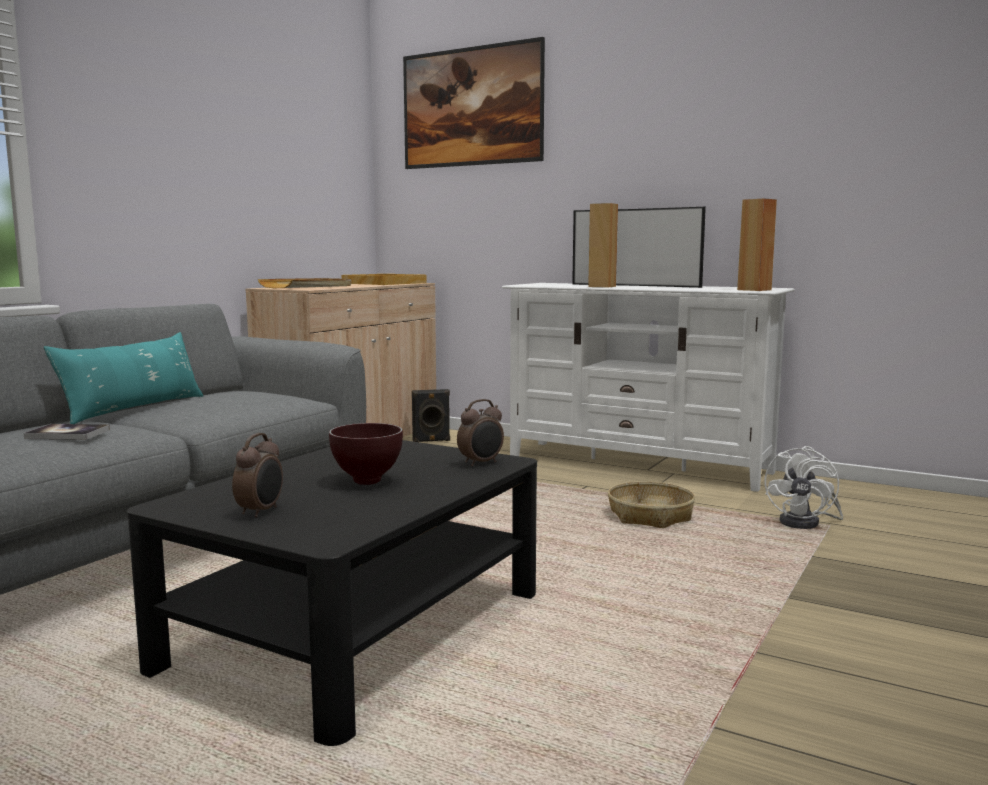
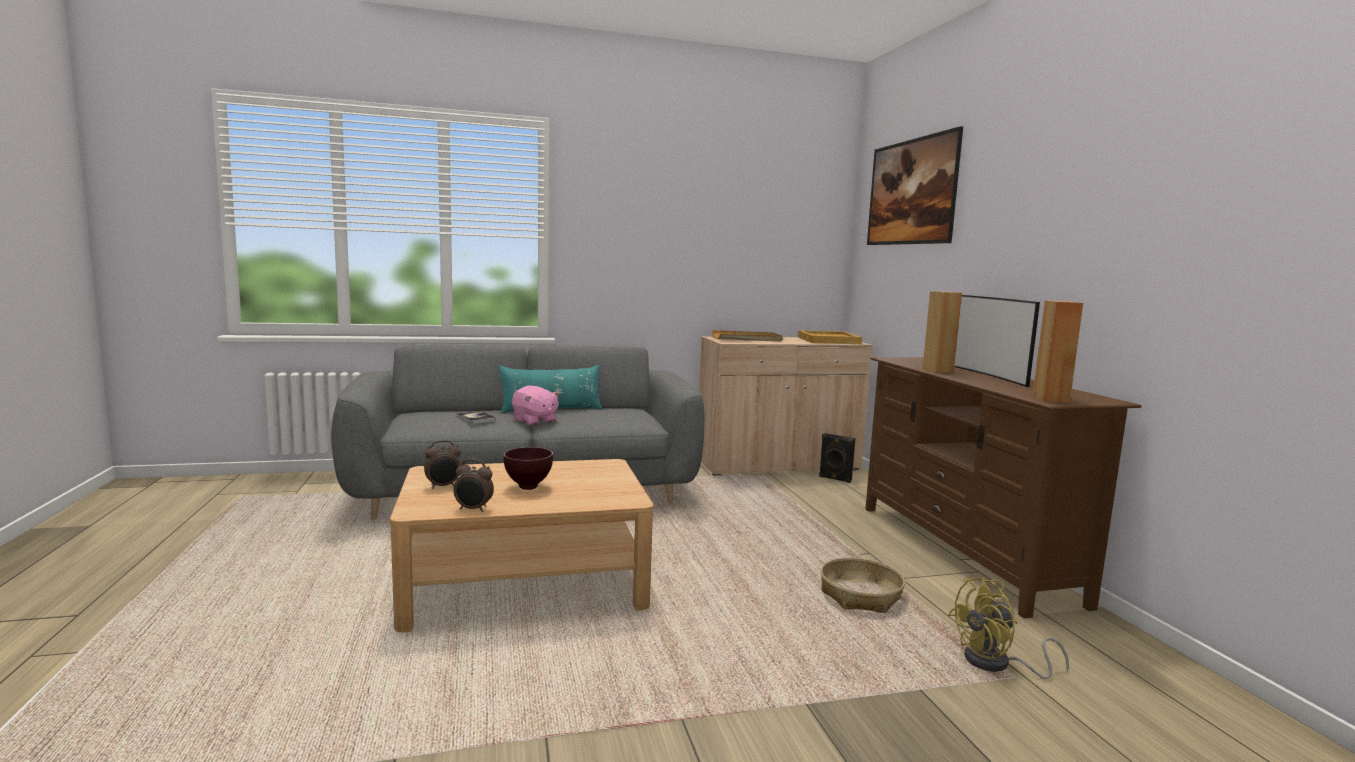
camera: 45 degrees right, 0 degrees up
black coffee table [127,440,537,746] -> beige coffee table [390,459,654,632]
alarm clock [457,399,504,466] -> alarm clock moved to [453,459,494,512]
white tv stand [502,283,795,492] -> brown tv stand [865,357,1142,619]
white fan [765,446,843,529] -> yellow fan [948,578,1069,679]
none -> pink plush toy [512,386,560,426]

